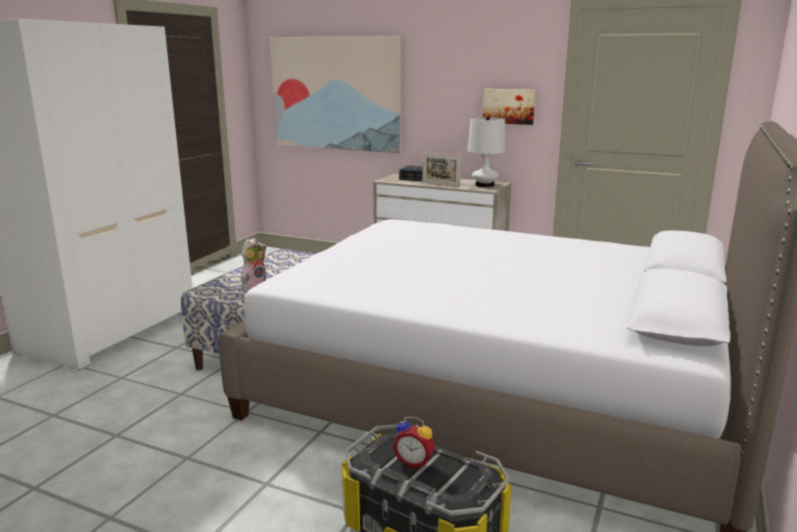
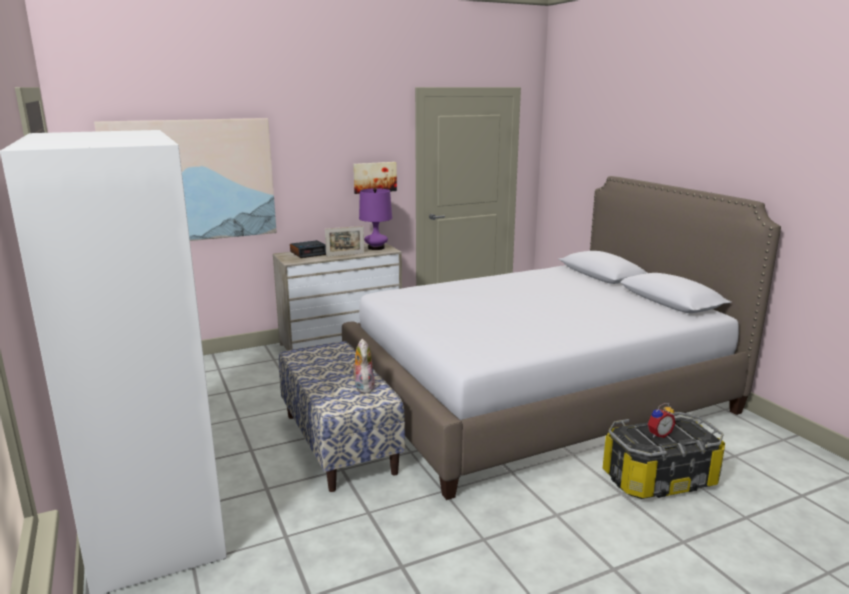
camera: 50 degrees left, 0 degrees up
white table lamp [468,116,505,187] -> purple table lamp [359,188,392,250]

